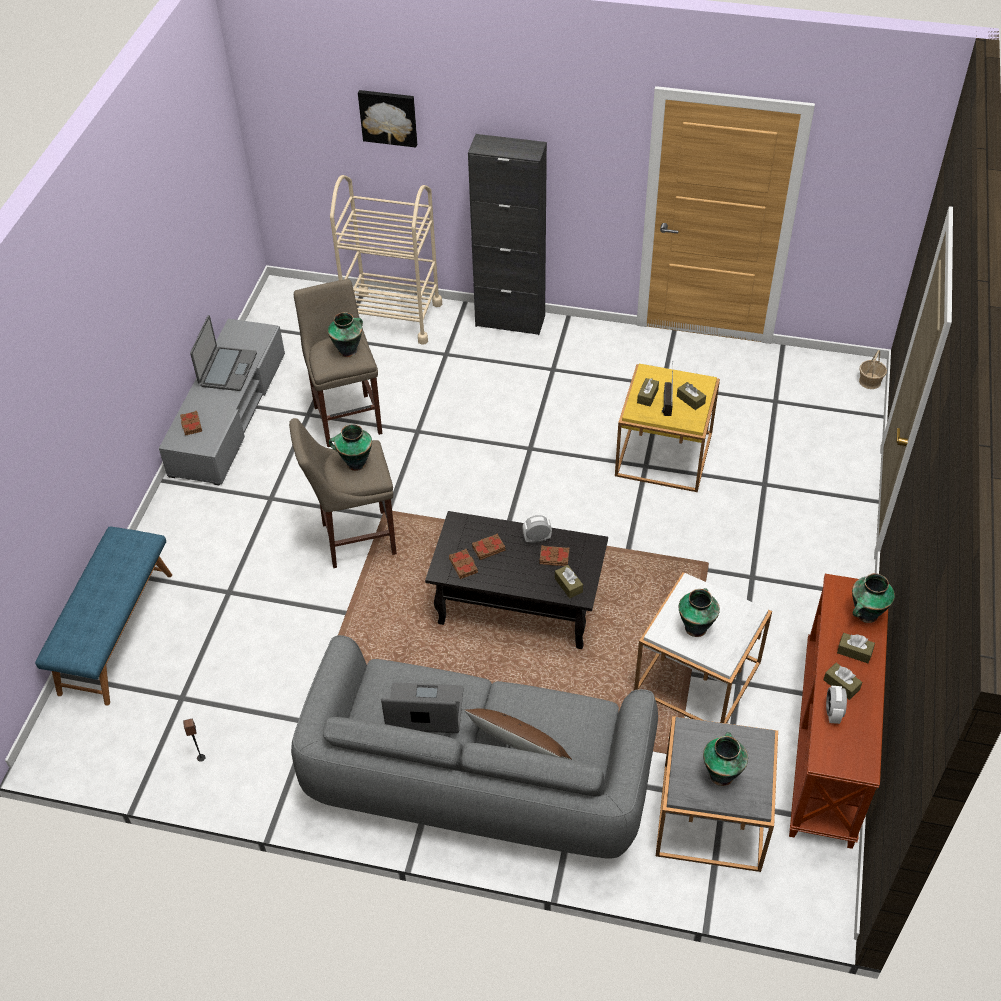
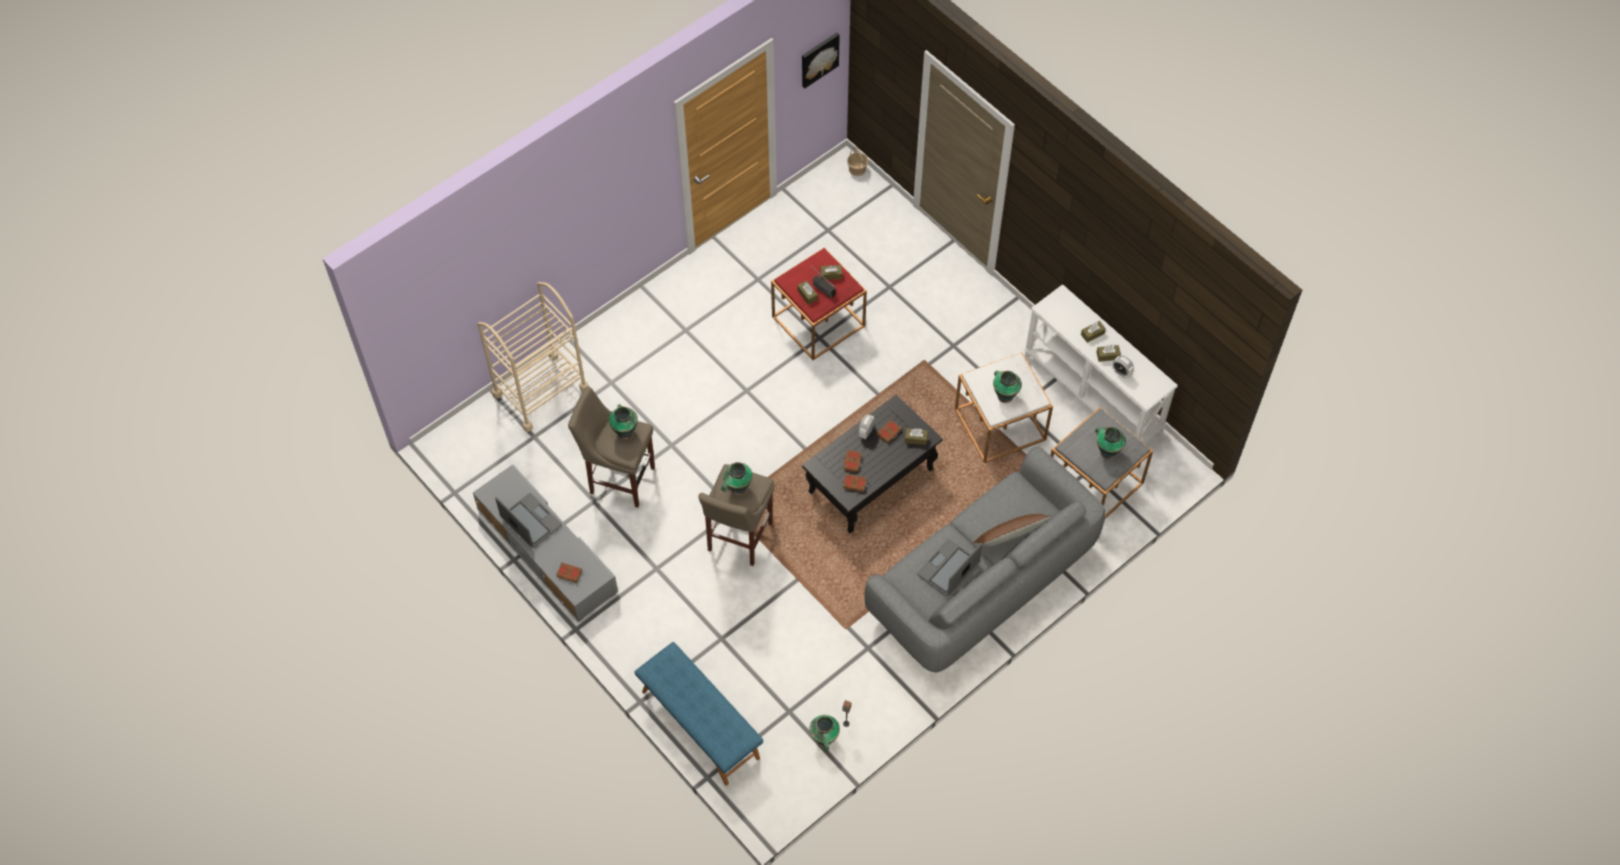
camera: 55 degrees left, 10 degrees up
picture [358,90,417,148] -> picture moved to [802,33,840,88]
black cabinet [468,134,547,335] -> none
yellow side table [615,364,720,492] -> red side table [771,247,867,360]
brown console table [789,574,888,849] -> white console table [1024,284,1178,443]
vase [852,573,895,623] -> vase moved to [809,715,840,751]

